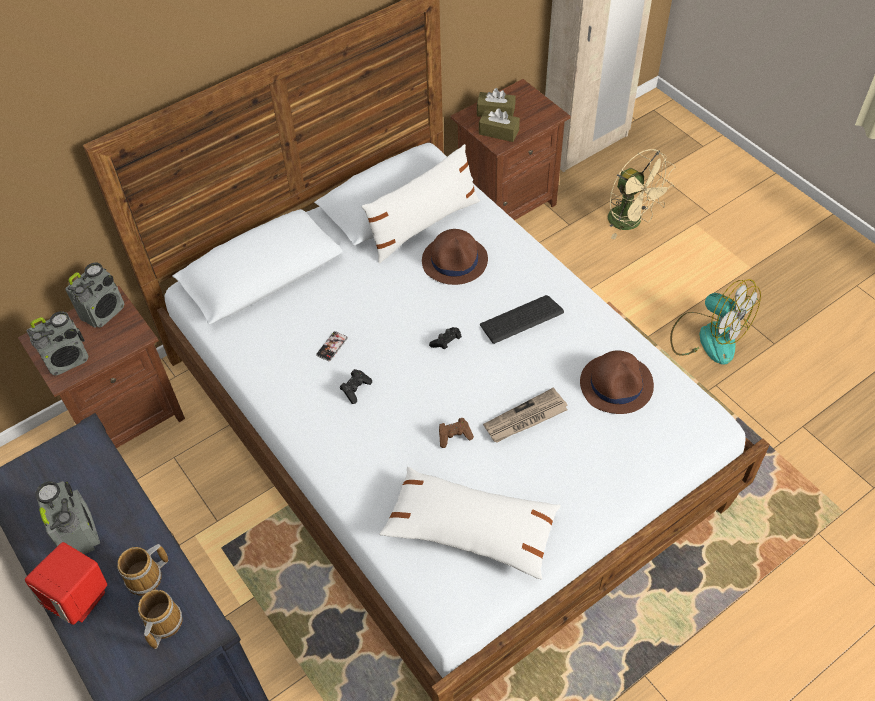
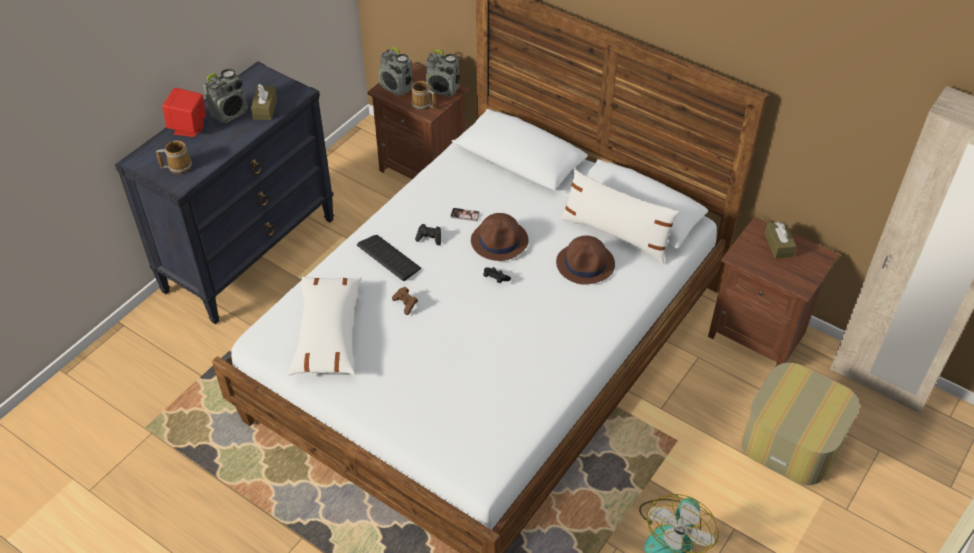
camera: 70 degrees right, 5 degrees down
mug [117,544,169,596] -> mug moved to [411,81,436,111]
brown tissue box [479,108,520,142] -> brown tissue box moved to [251,84,277,120]
keyboard [480,295,564,344] -> keyboard moved to [357,235,421,281]
newspaper [483,388,568,442] -> none
brown hat [580,350,654,414] -> brown hat moved to [471,213,528,261]
beige fan [608,149,676,240] -> ottoman [741,363,859,486]

